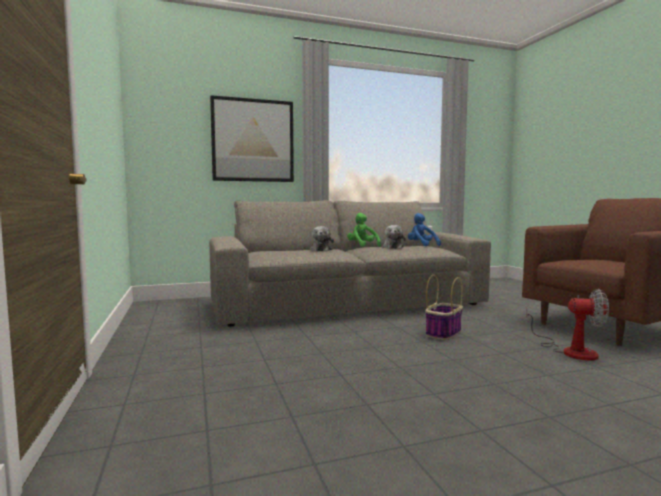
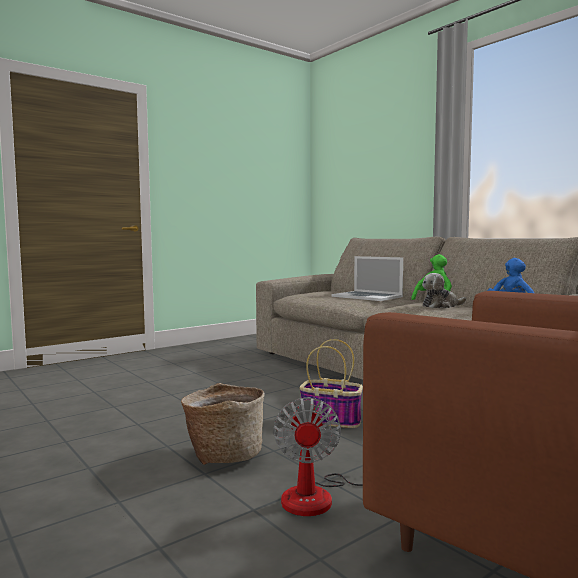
camera: 70 degrees right, 0 degrees up
picture [210,95,294,182] -> none
plush toy [310,226,334,251] -> laptop [332,256,403,301]
none -> basket [181,383,265,465]

